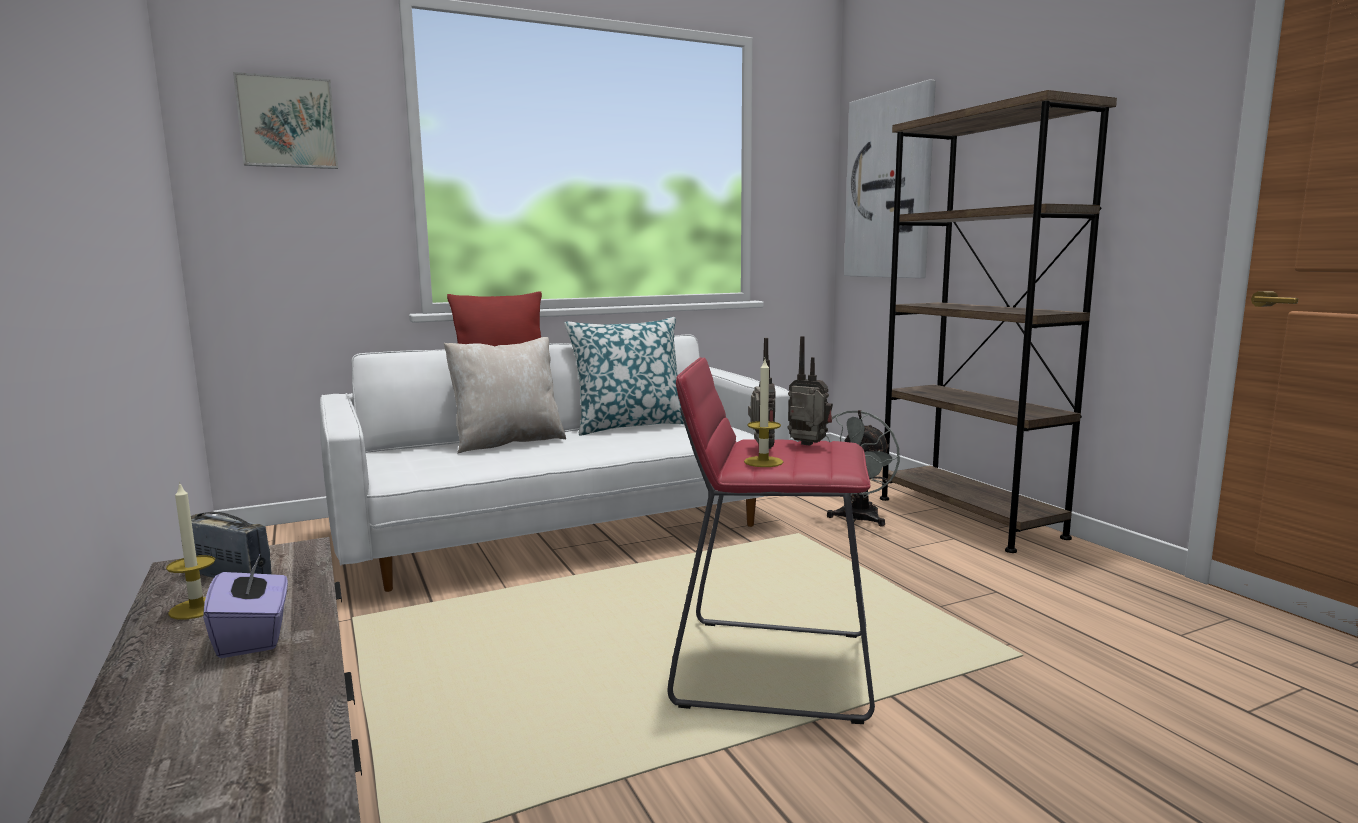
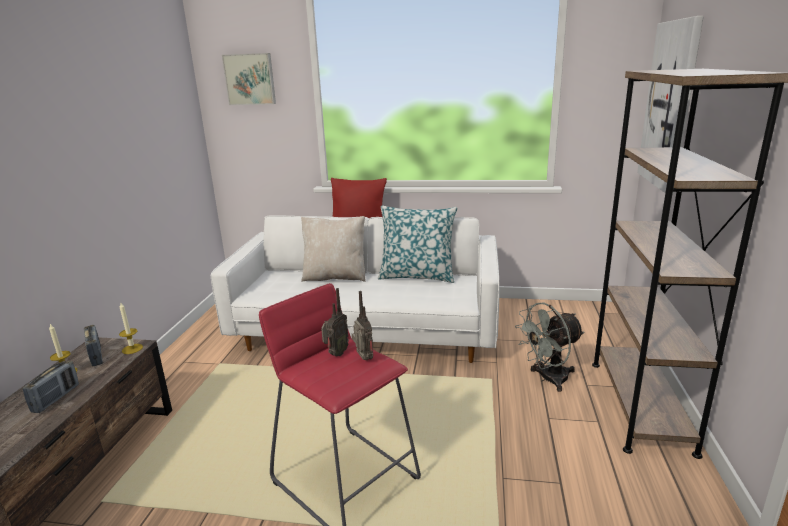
camera: 35 degrees right, 10 degrees up
purple tissue box [203,553,288,658] -> radio [22,361,79,413]
candle [744,360,783,467] -> candle moved to [119,303,143,354]

